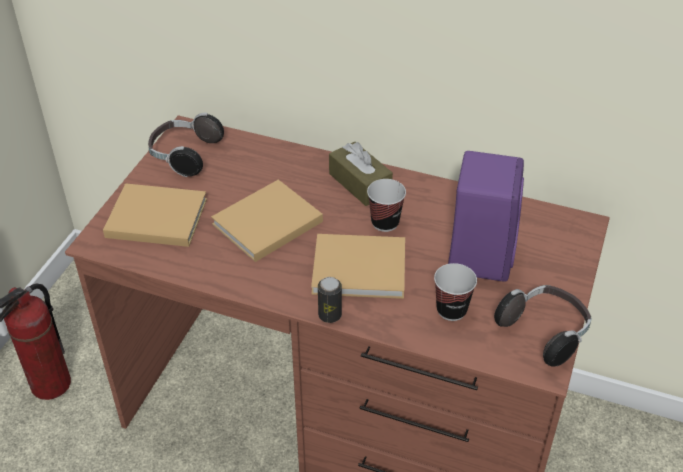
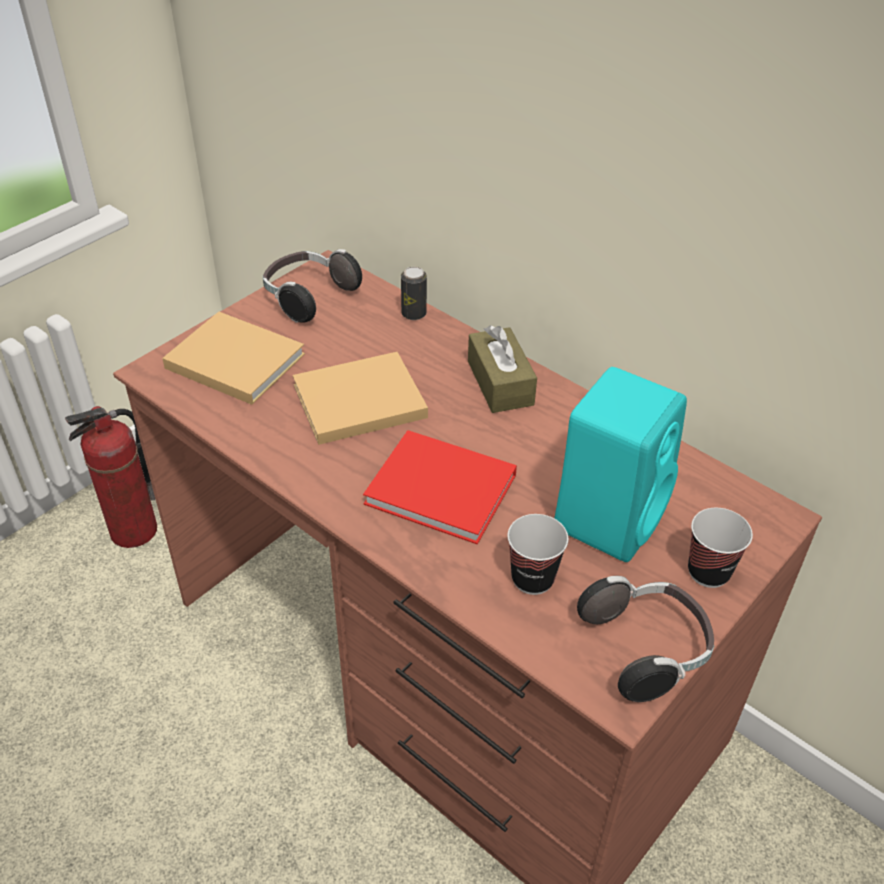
camera: 20 degrees right, 0 degrees up
beige book [311,234,405,299] -> red book [363,430,517,545]
can [318,277,342,323] -> can moved to [401,267,427,320]
cup [367,179,406,232] -> cup moved to [688,508,753,588]
purple speaker [448,151,524,282] -> turquoise speaker [554,367,687,562]

